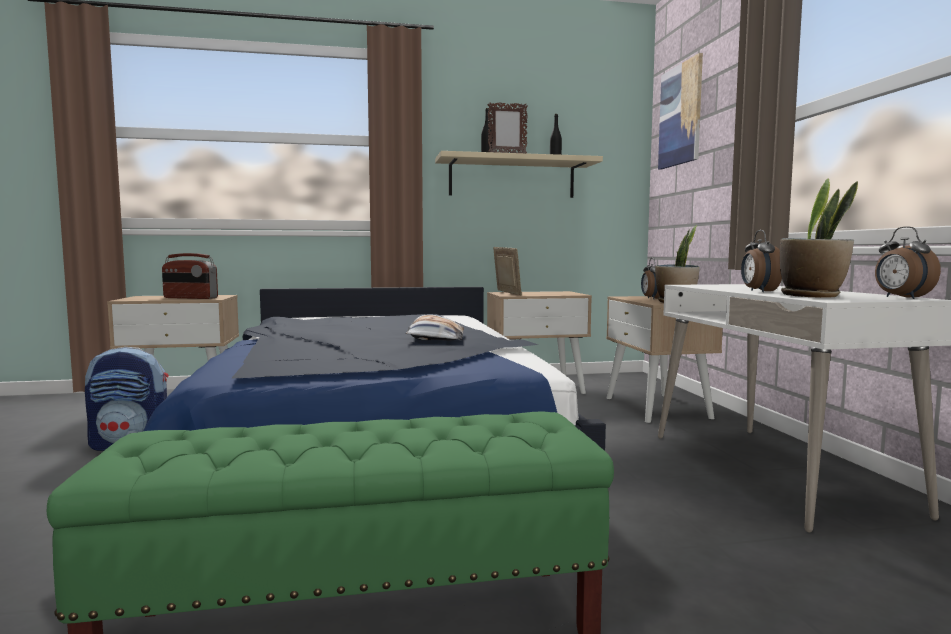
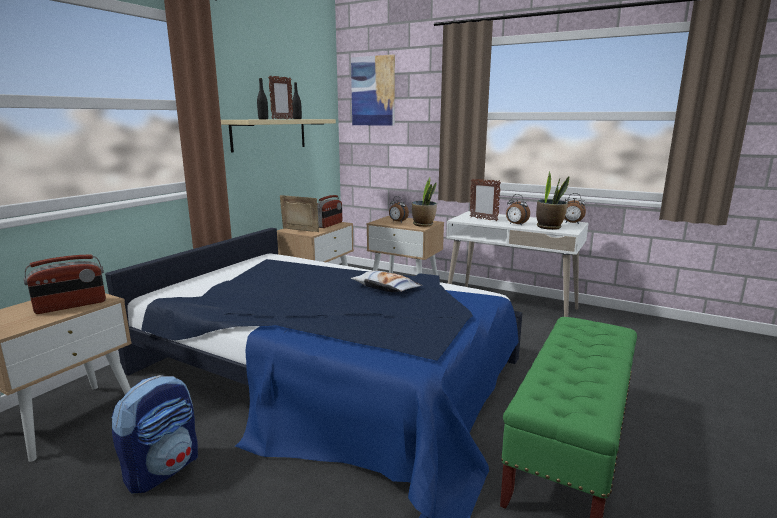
camera: 50 degrees left, 10 degrees up
none -> radio [317,195,342,228]
none -> picture frame [470,178,501,221]

